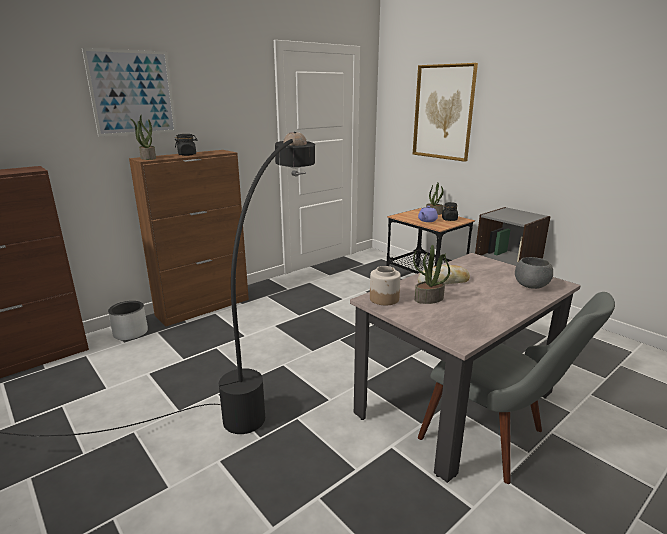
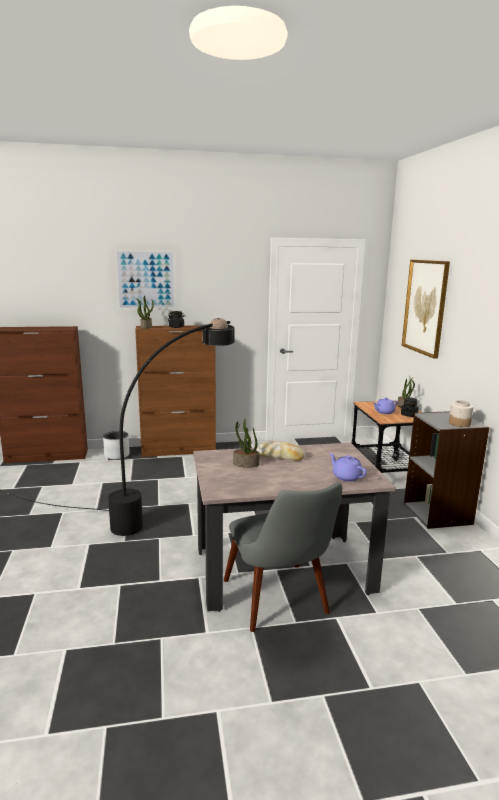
camera: 30 degrees right, 5 degrees down
jar [370,266,401,305] -> jar moved to [449,400,473,427]
grey bowl [515,257,553,289] -> purple teapot [329,453,367,482]

